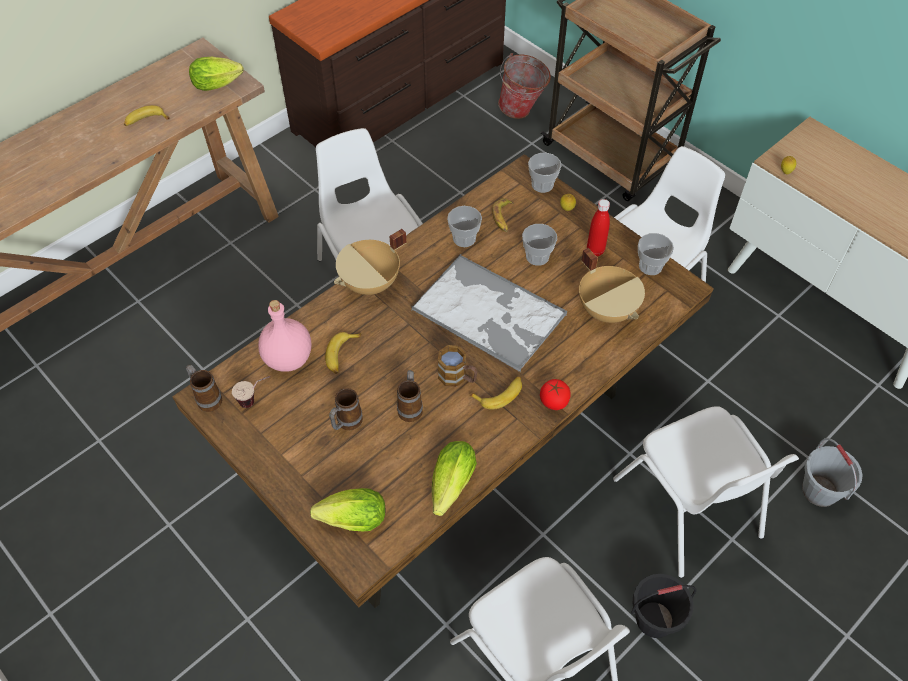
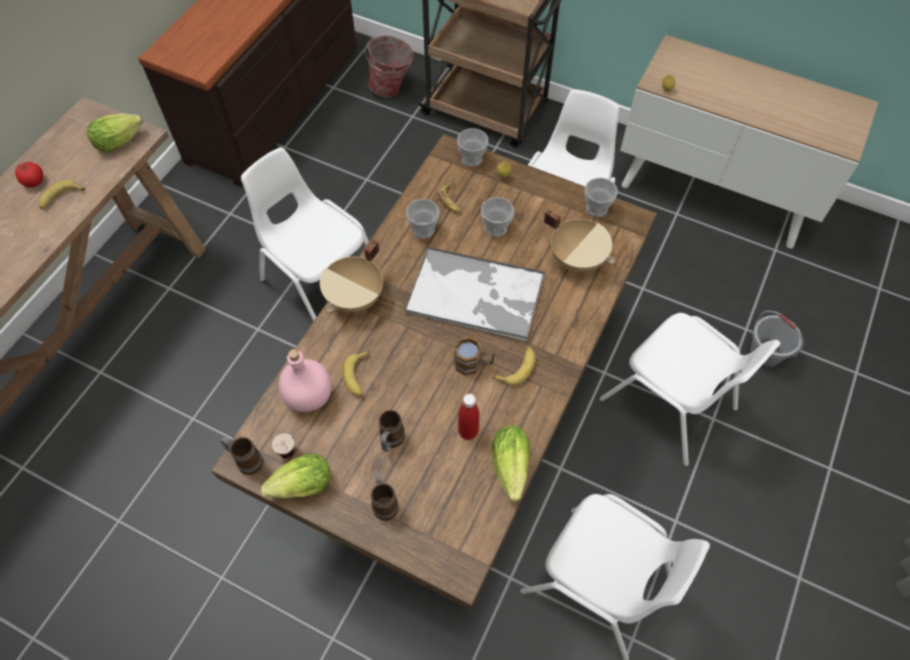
camera: 20 degrees left, 5 degrees up
lettuce [310,488,385,531] -> lettuce moved to [260,454,331,498]
mug [397,370,423,422] -> mug moved to [371,472,399,521]
tomato [540,379,571,410] -> tomato moved to [15,162,43,188]
red bottle [587,199,610,256] -> red bottle moved to [458,394,479,440]
black bucket [631,574,697,638] -> none

